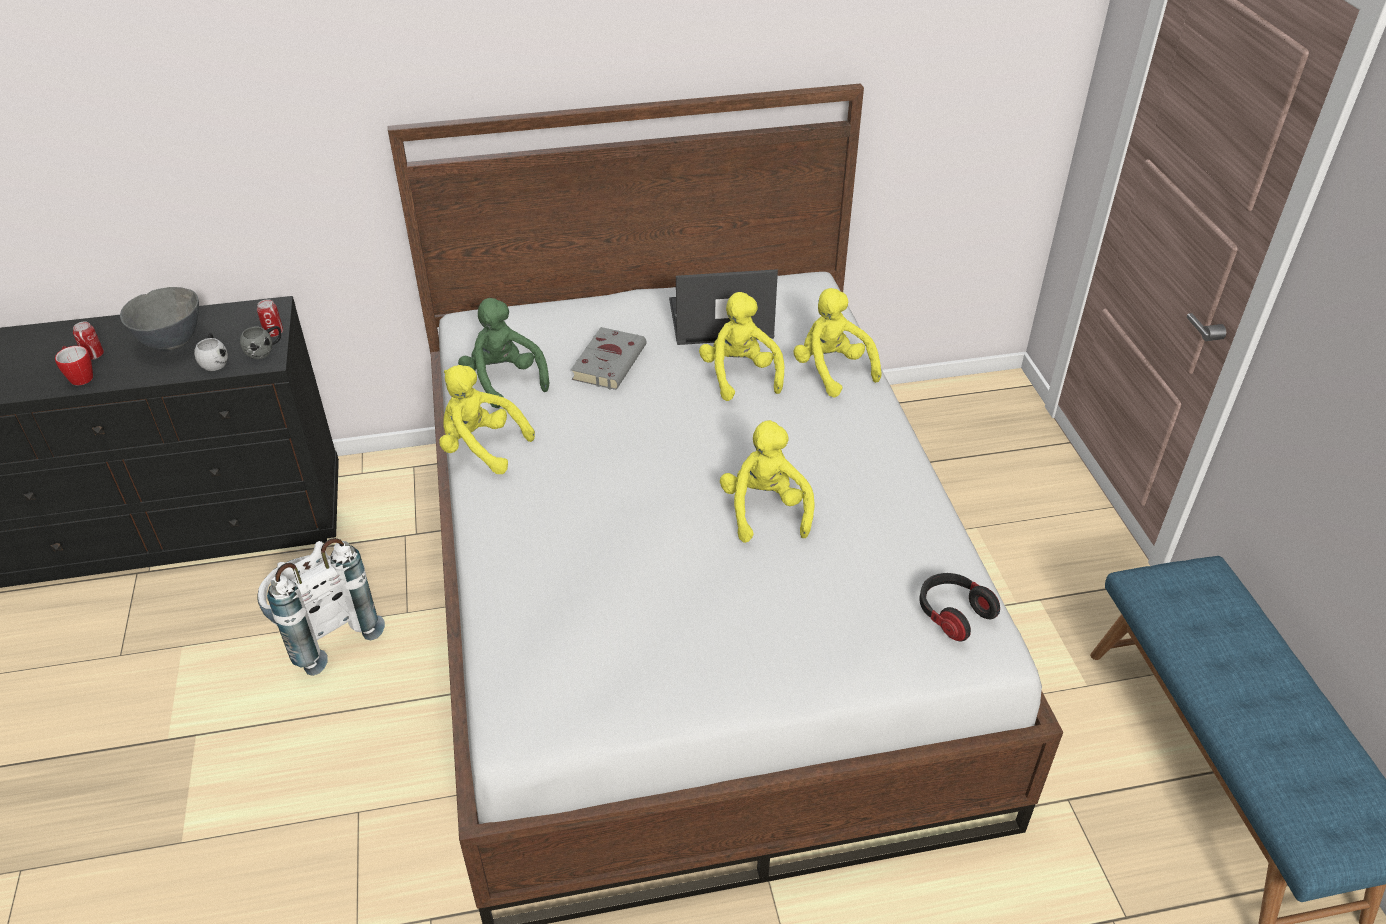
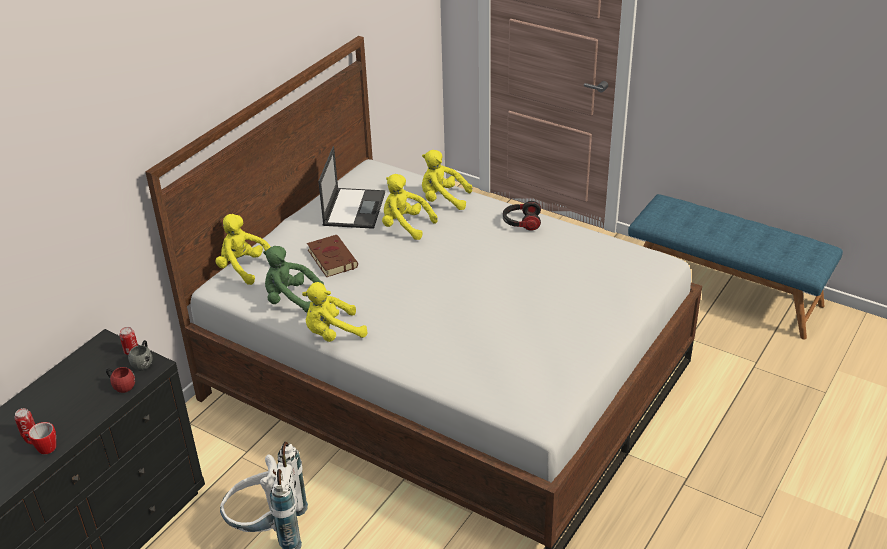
camera: 45 degrees left, 5 degrees down
grey bowl [120,287,199,350] -> none
white mug [194,333,228,371] -> red mug [106,367,135,393]
grey book [571,327,646,390] -> brown book [307,235,358,277]
laptop [669,269,778,345] -> laptop turned 150 degrees clockwise [318,146,385,229]
yellow plush toy [720,420,814,543] -> yellow plush toy moved to [215,214,271,285]
headphones [919,573,1000,642] -> headphones moved to [503,201,541,231]

